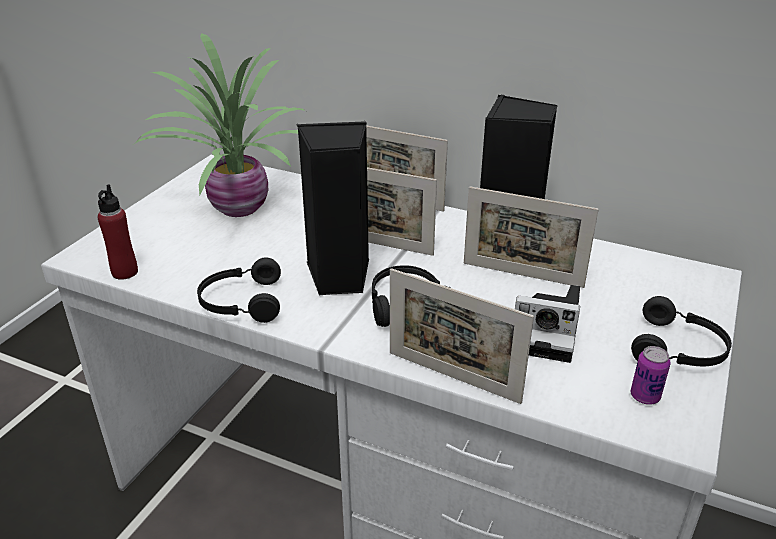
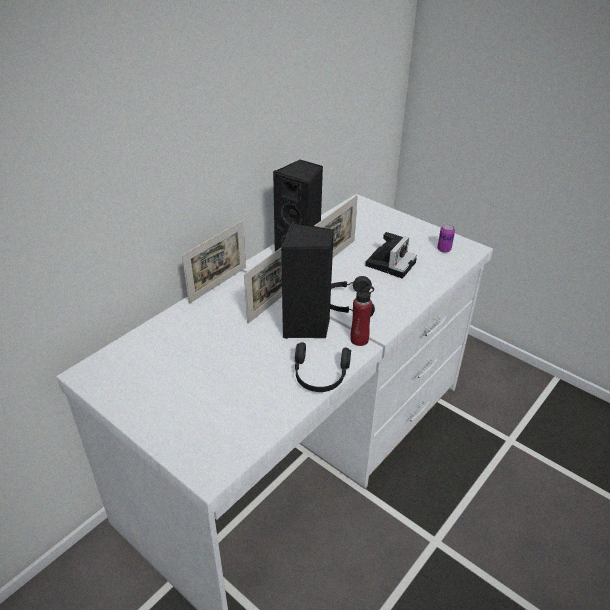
camera: 75 degrees left, 5 degrees up
red bottle [98,185,138,280] -> red bottle moved to [350,284,374,346]
potted plant [134,33,306,217] -> none
picture frame [390,268,534,404] -> none
black headphones [631,296,732,366] -> none

